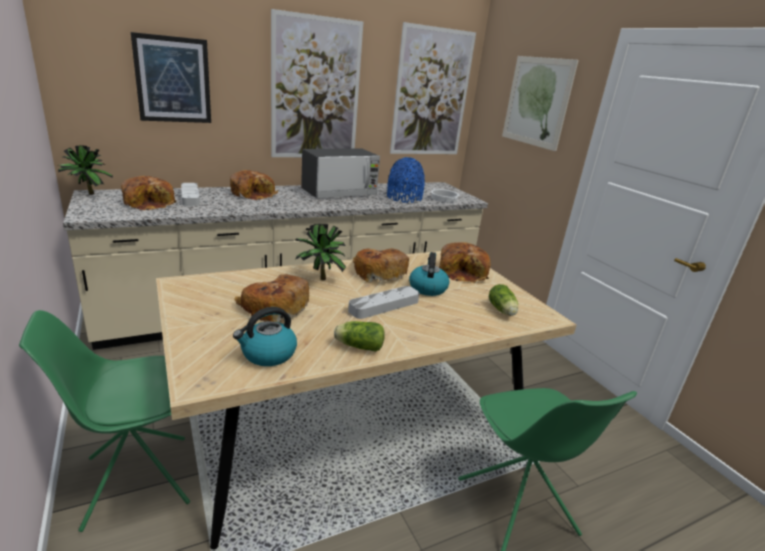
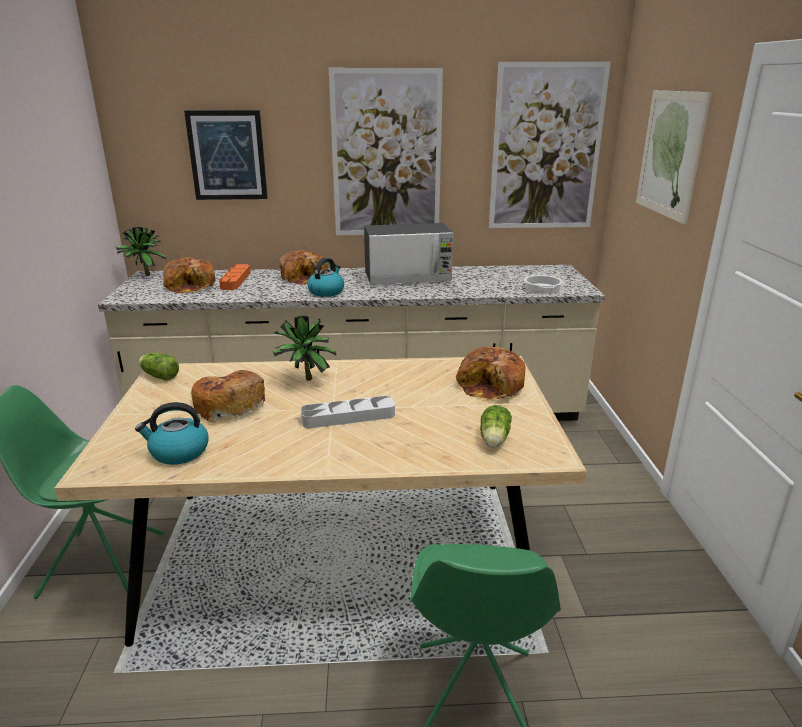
camera: 25 degrees right, 0 degrees up
grey tray [181,183,200,206] -> orange tray [219,264,251,290]
lettuce [334,321,384,352] -> lettuce moved to [139,353,179,381]
bread [353,248,409,282] -> none
blue vase [387,157,425,203] -> none
kettle [409,252,449,296] -> kettle moved to [307,258,344,297]

